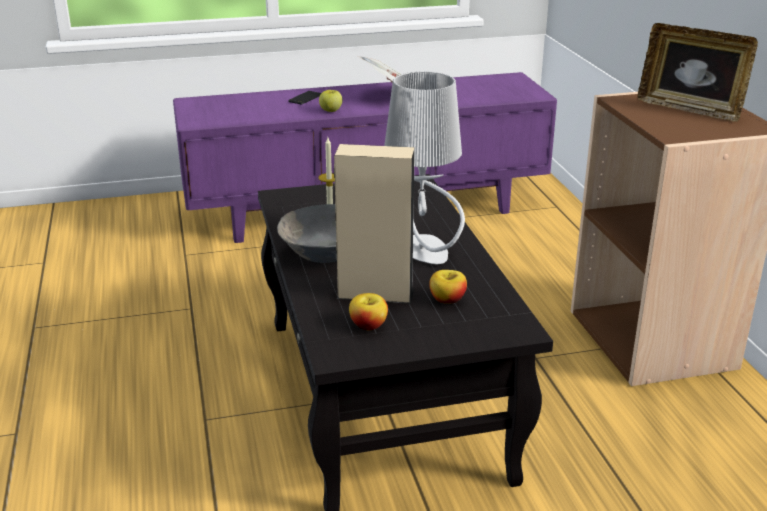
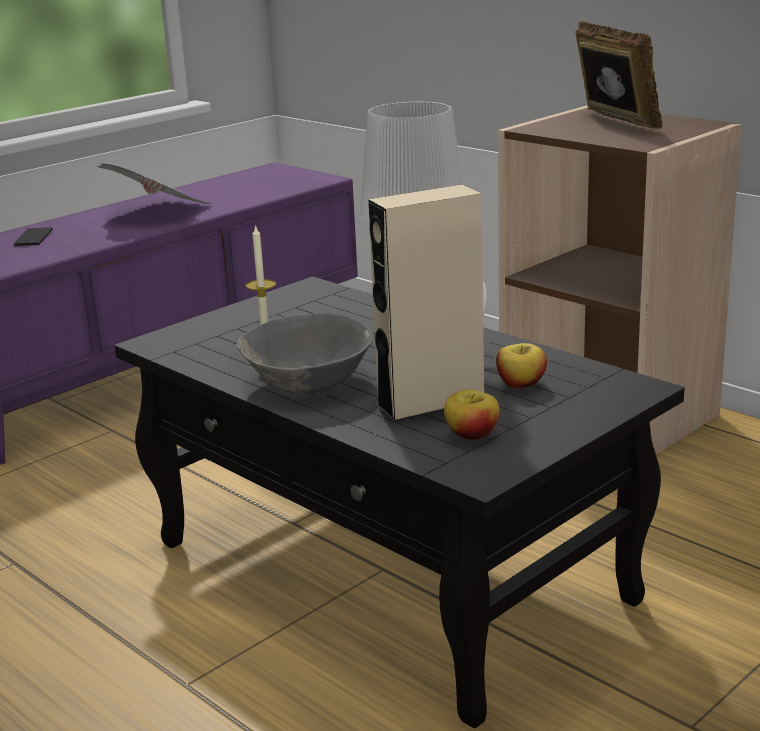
camera: 30 degrees left, 5 degrees down
apple [319,90,343,112] -> none
picture frame [638,23,758,122] -> picture frame turned 120 degrees counterclockwise [575,21,662,129]

